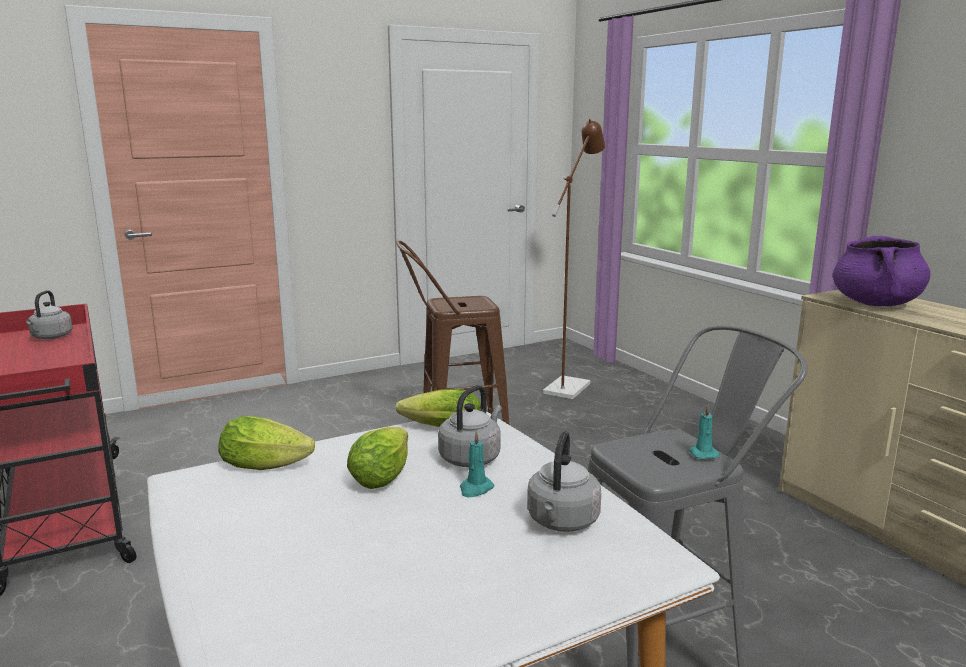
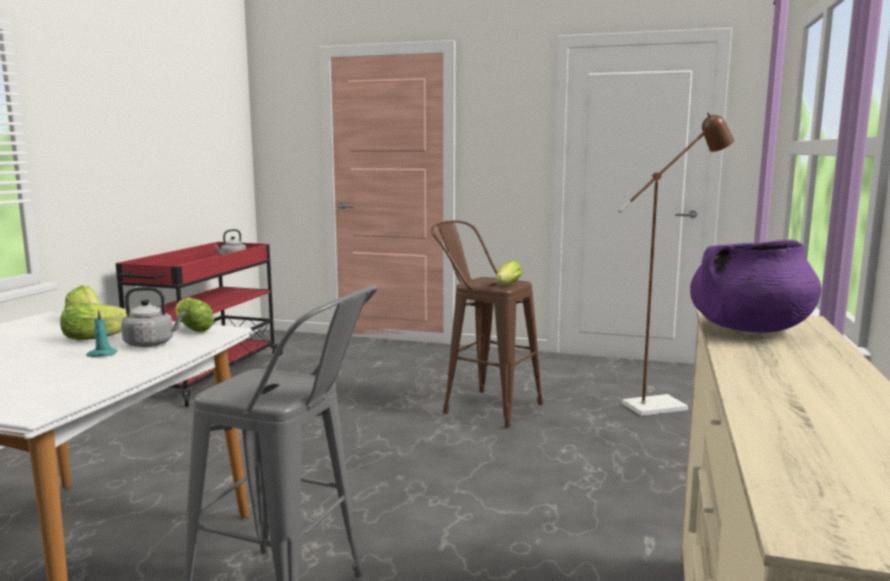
camera: 45 degrees right, 5 degrees down
grey kettle [527,431,601,532] -> none
turquoise candle [689,405,719,459] -> none
none -> lettuce [495,260,522,285]

